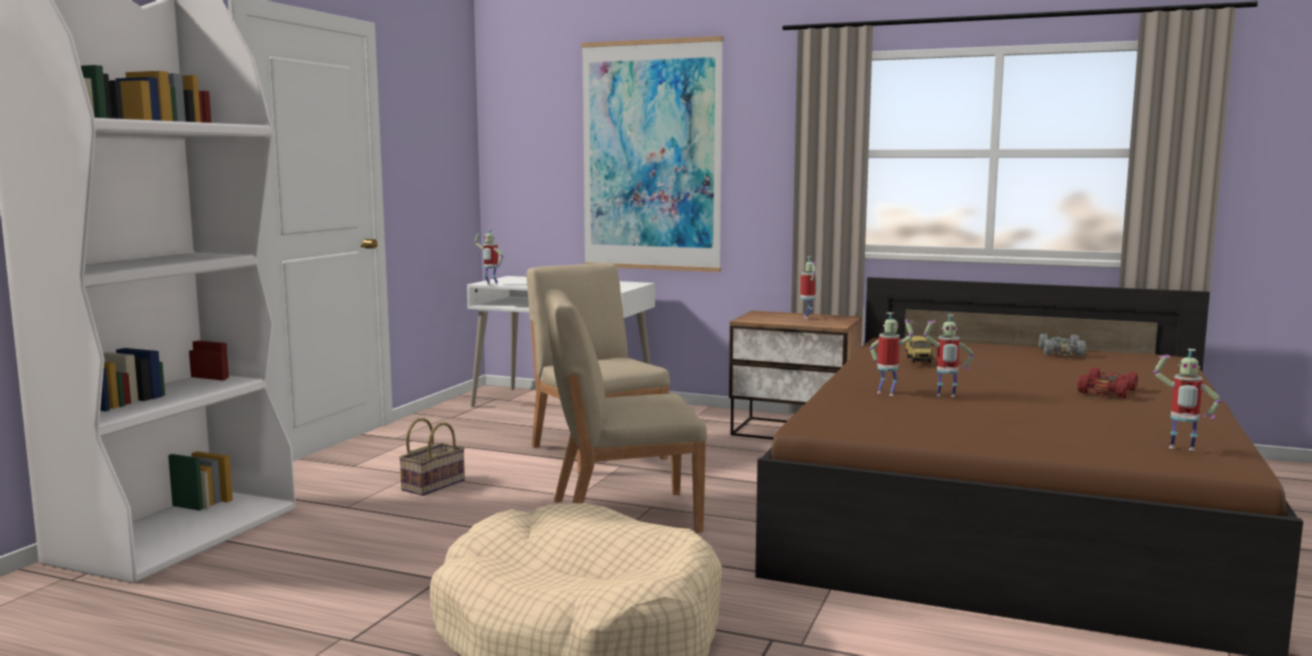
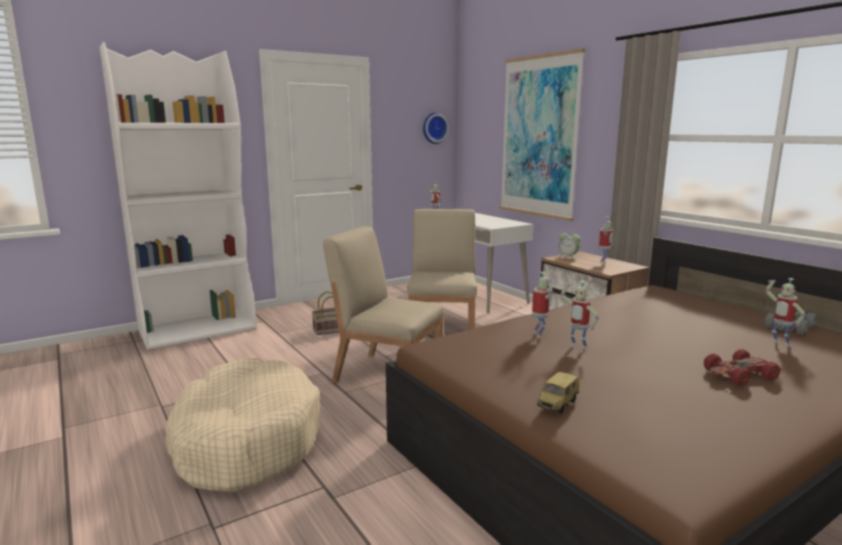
camera: 35 degrees right, 5 degrees up
toy car [905,336,934,363] -> toy car moved to [537,372,580,414]
toy robot [1154,349,1222,451] -> toy robot moved to [765,278,806,346]
none -> wall clock [423,112,449,144]
none -> alarm clock [558,230,581,260]

